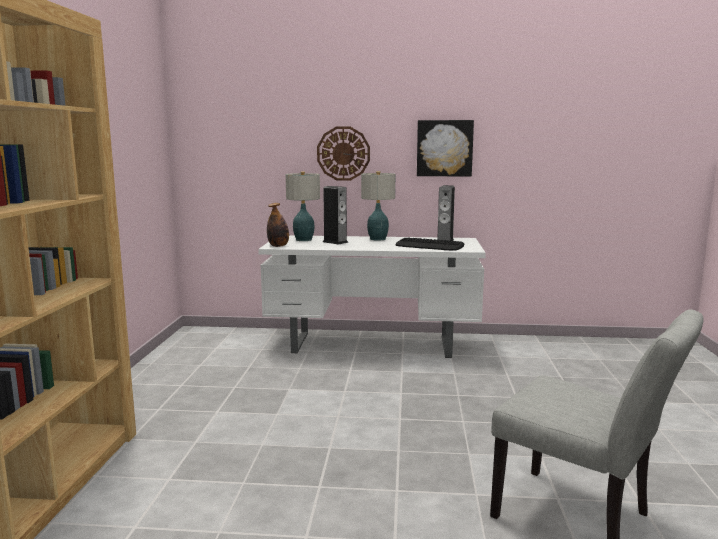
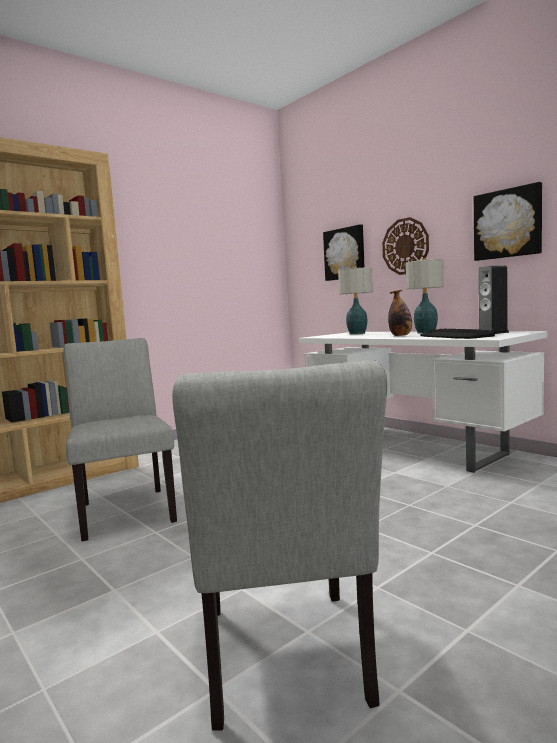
camera: 45 degrees right, 5 degrees down
bottle [267,203,289,247] -> bottle moved to [388,290,412,336]
speaker [323,186,348,244] -> none
none -> grey chair [63,338,177,541]
none -> picture [323,224,365,281]

